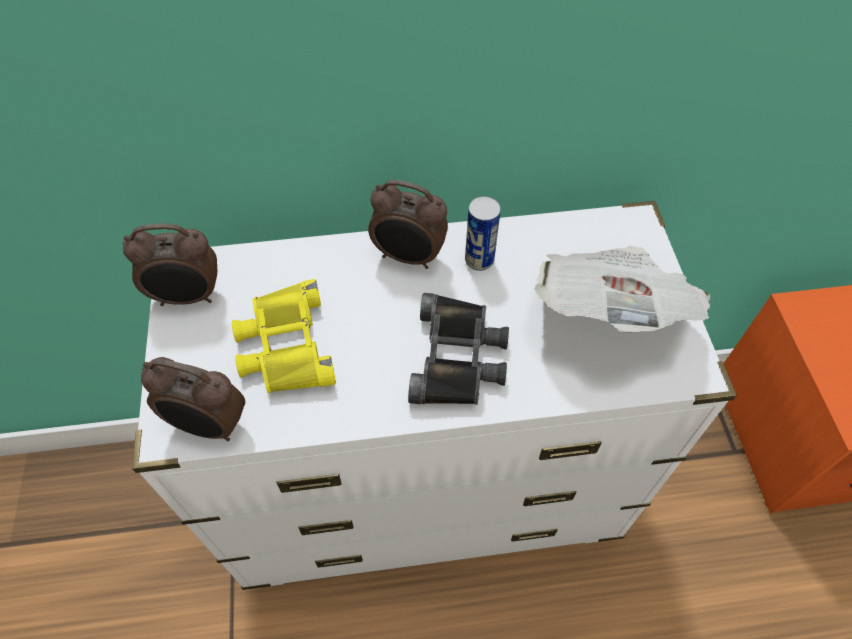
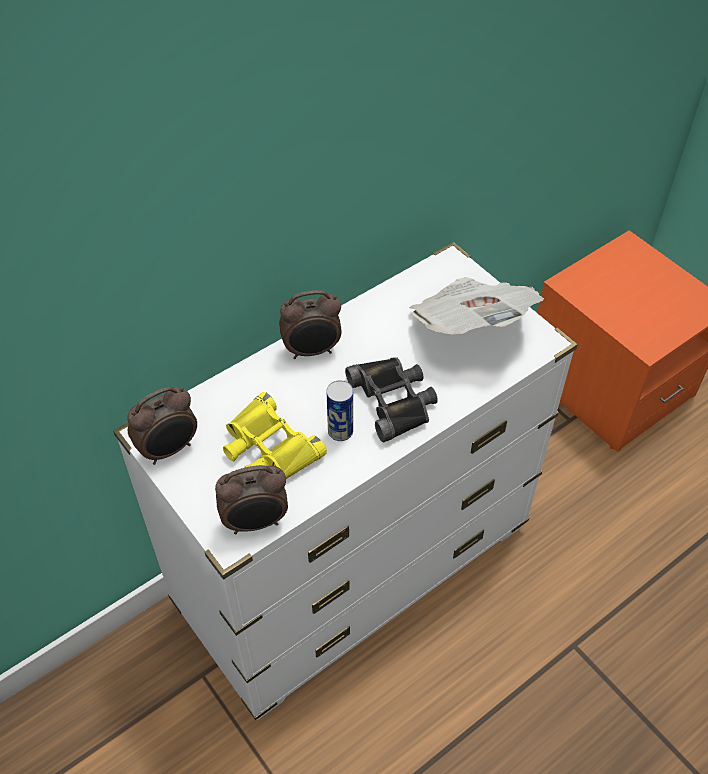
camera: 30 degrees left, 5 degrees down
can [465,196,501,271] -> can moved to [326,381,353,441]

